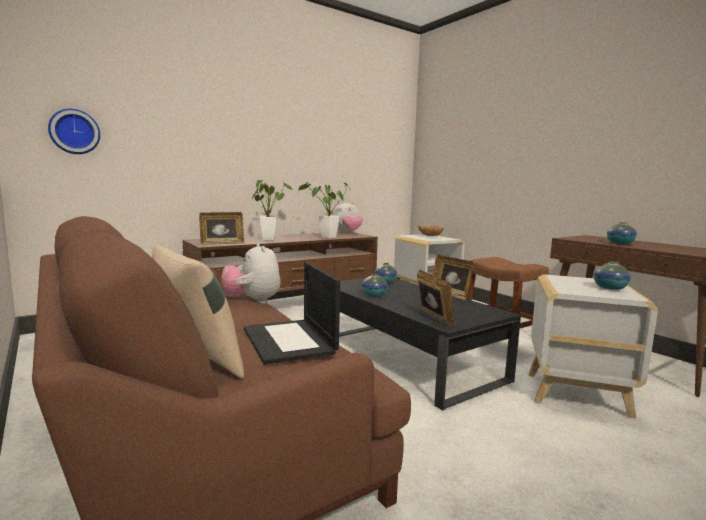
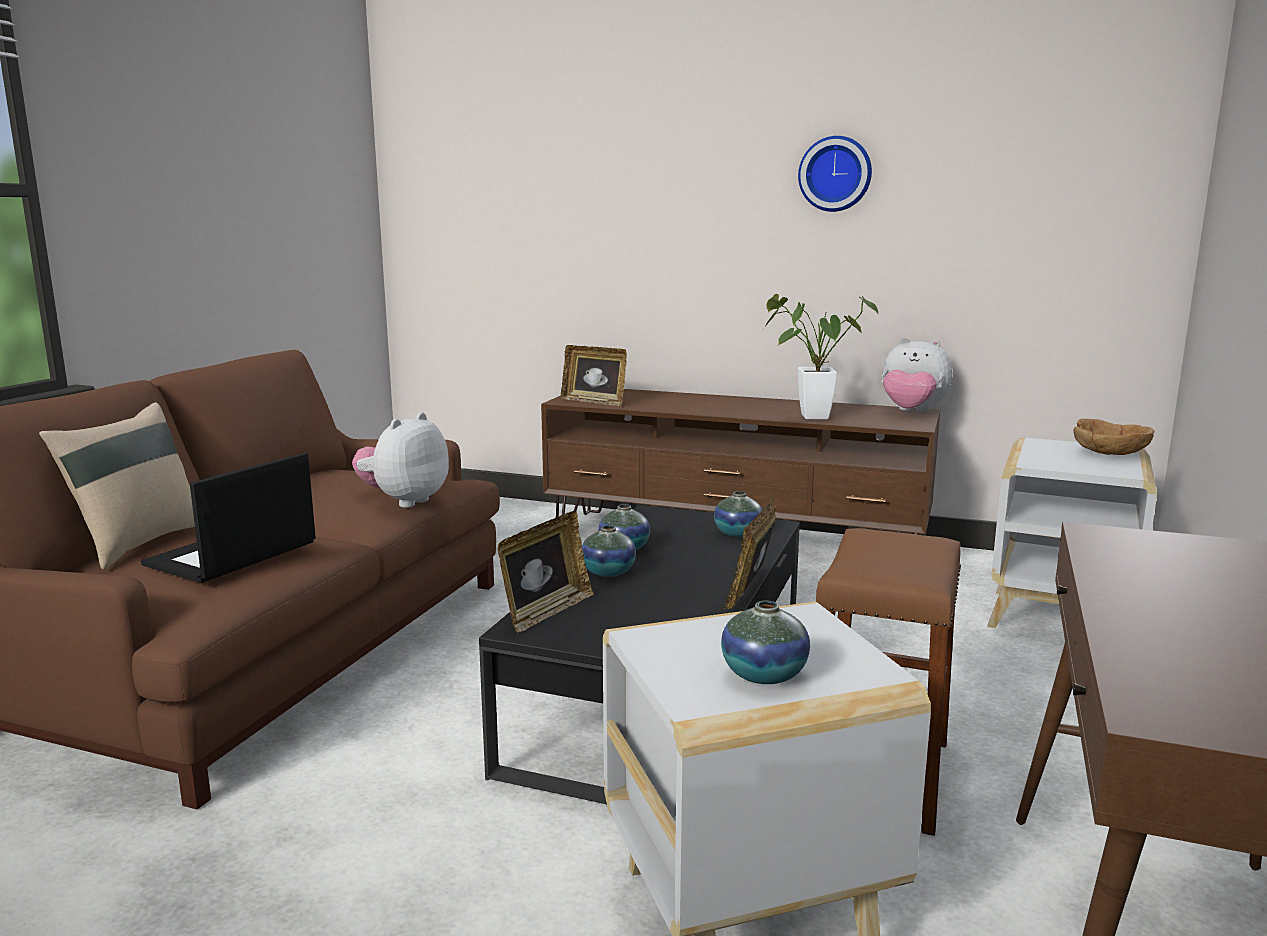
camera: 55 degrees right, 5 degrees up
wall clock [48,109,100,154] -> wall clock moved to [798,136,872,212]
potted plant [252,180,293,241] -> none
vase [607,222,637,245] -> vase moved to [582,525,636,577]

